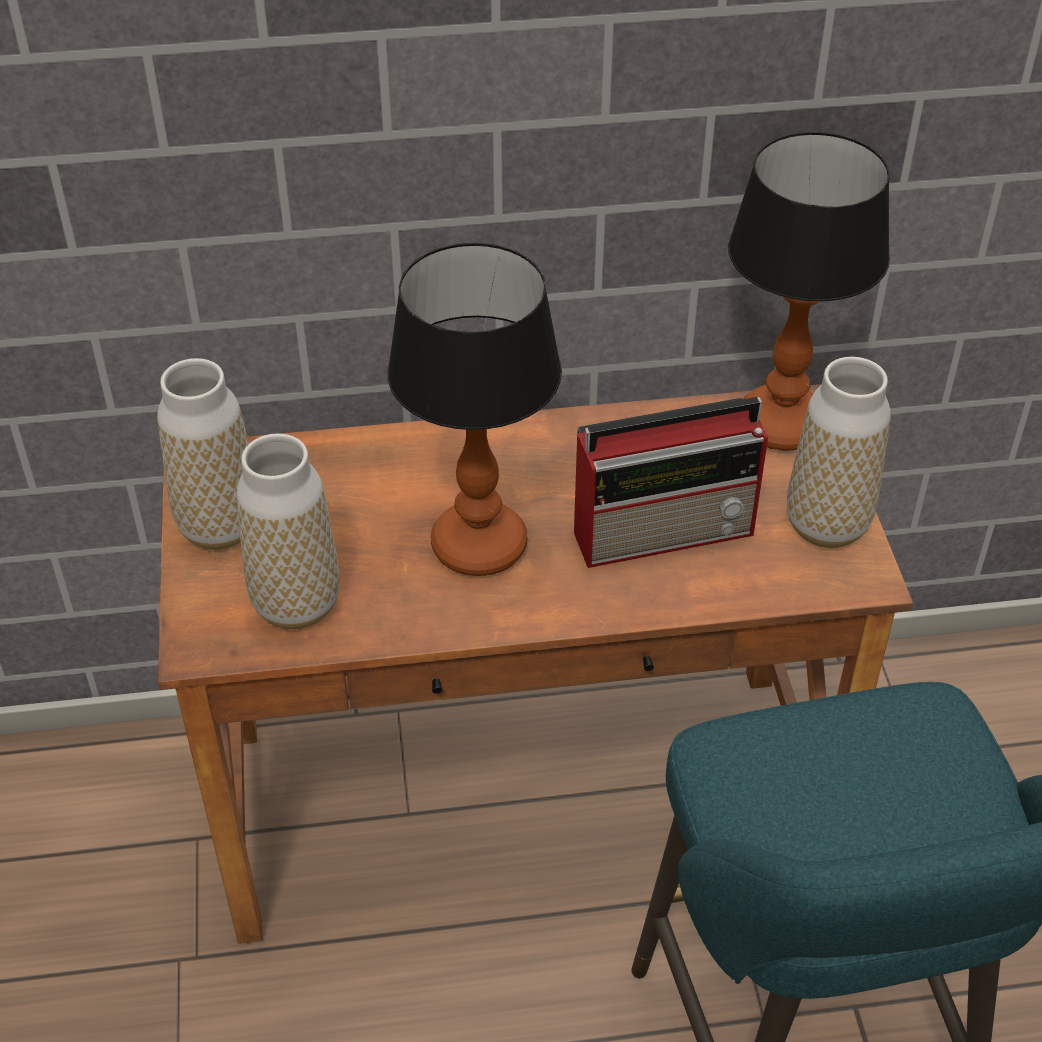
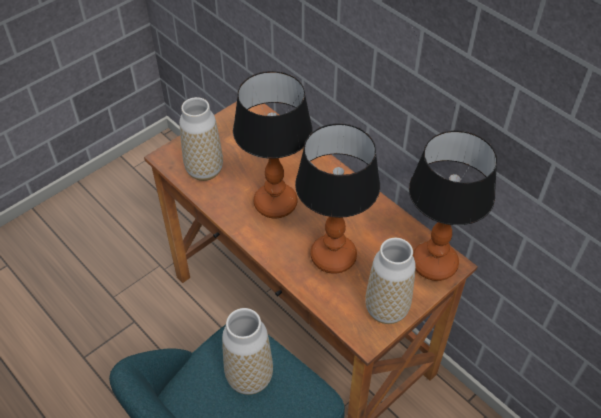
camera: 55 degrees right, 5 degrees up
vase [157,358,249,550] -> vase moved to [222,308,273,395]
radio [574,397,768,568] -> table lamp [295,123,380,274]

